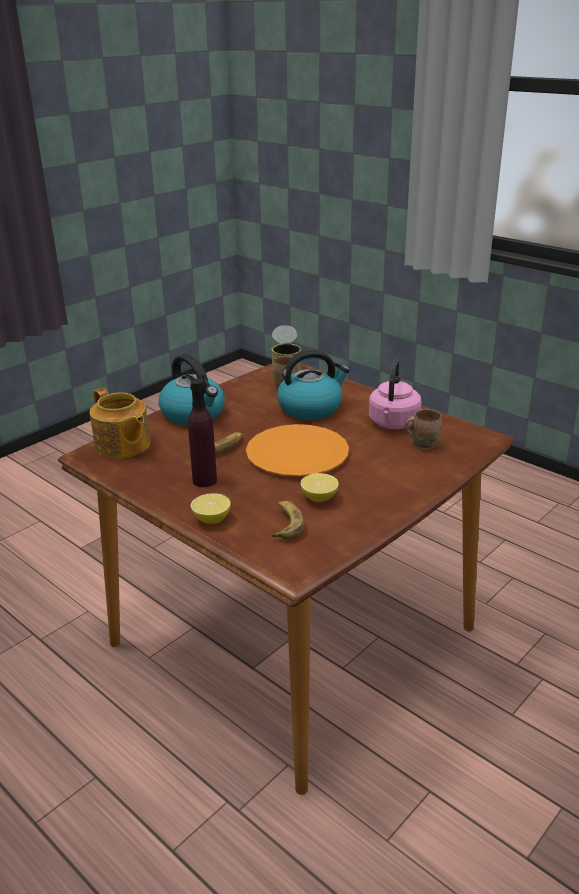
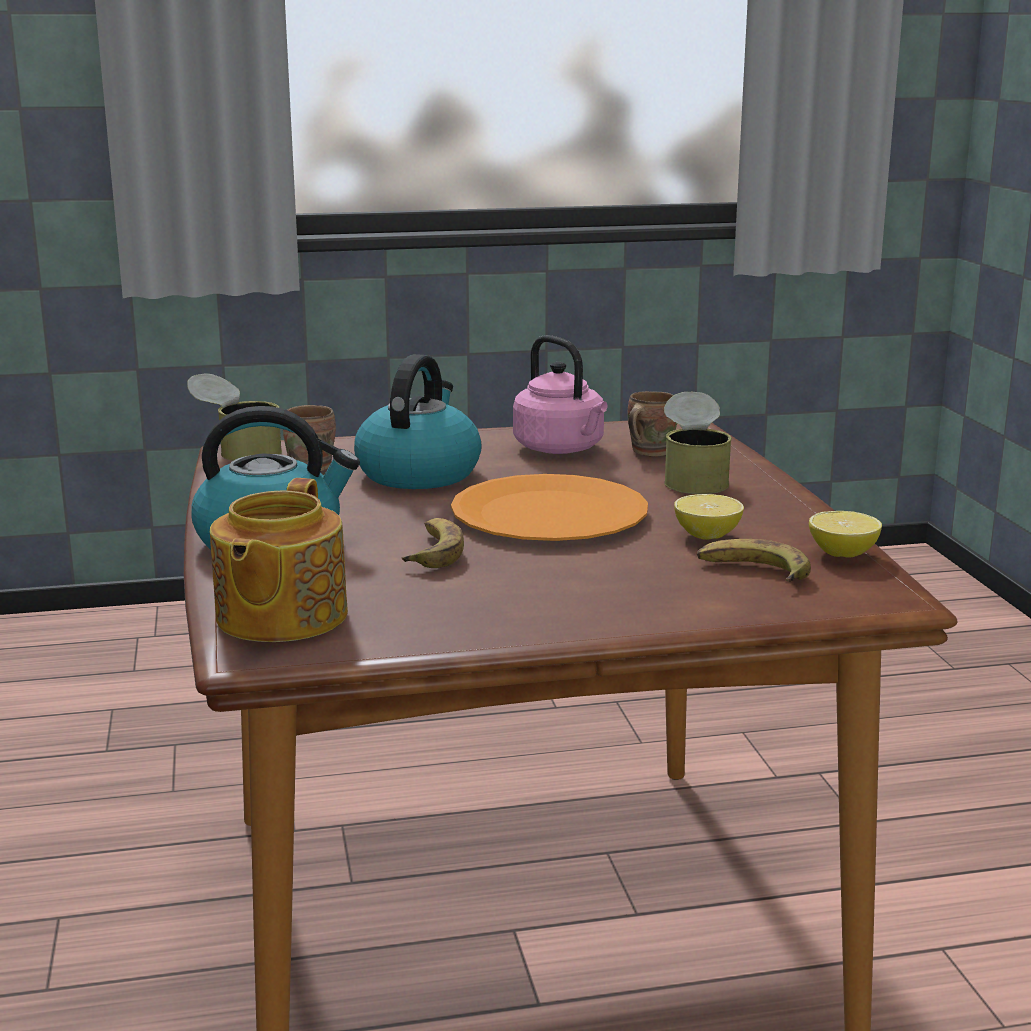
camera: 55 degrees left, 10 degrees down
teapot [90,388,150,459] -> teapot turned 105 degrees clockwise [210,478,348,642]
purple bottle [188,379,217,487] -> none
lemon [191,493,231,524] -> lemon moved to [809,511,882,558]
none -> can [664,392,732,494]

